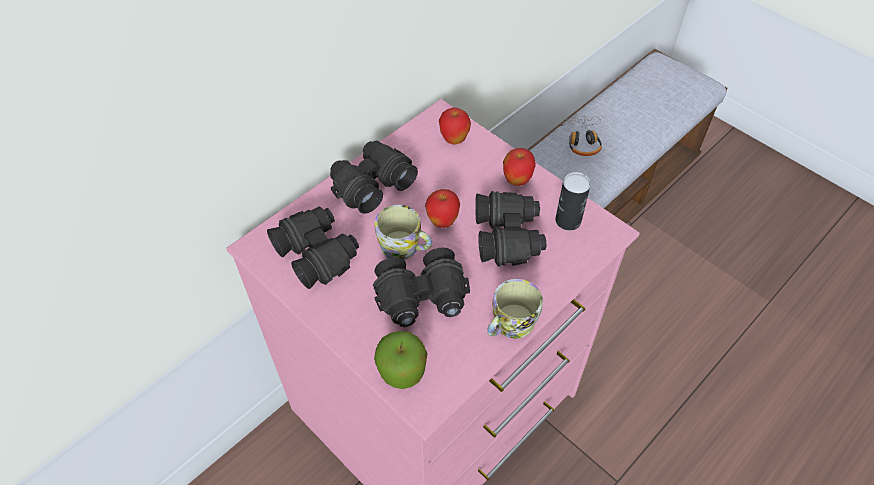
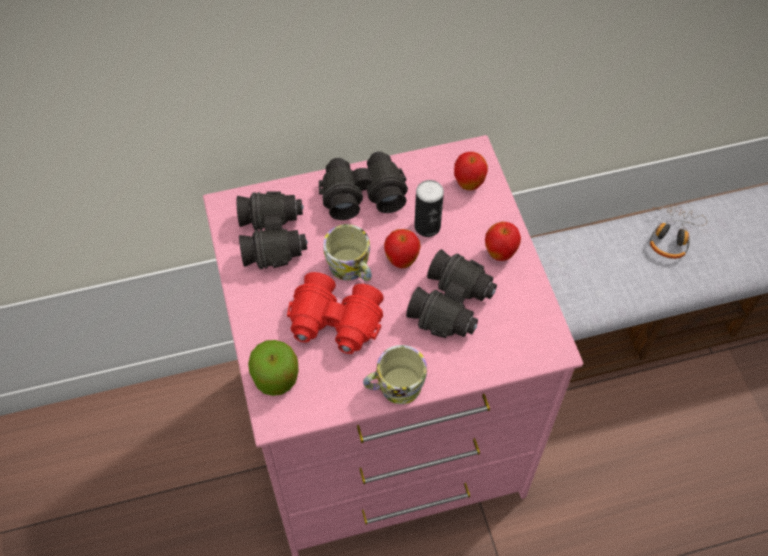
camera: 30 degrees right, 5 degrees up
black binoculars [373,248,470,327] -> red binoculars [287,272,384,354]
can [555,172,591,230] -> can moved to [414,180,444,237]

